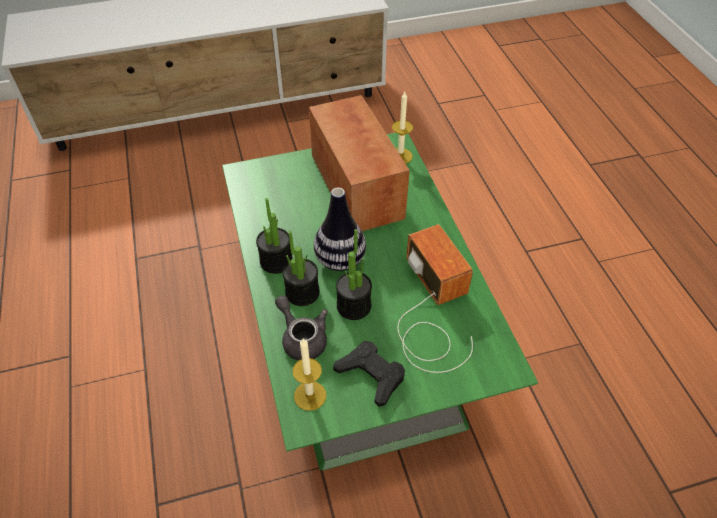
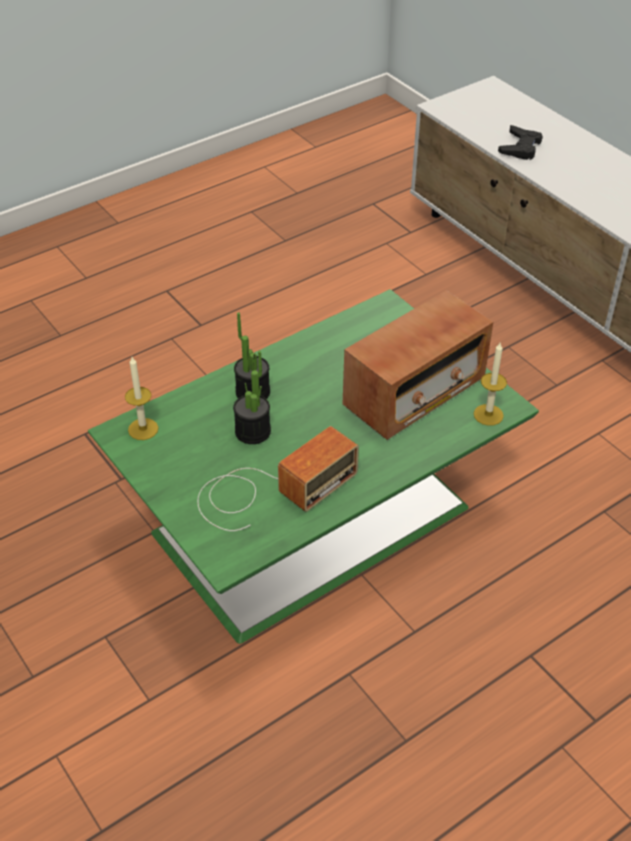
camera: 70 degrees right, 5 degrees down
potted plant [256,198,293,274] -> none
grey teapot [275,295,328,361] -> none
vase [314,187,366,271] -> none
black game controller [333,341,405,407] -> black game controller moved to [498,125,543,160]

